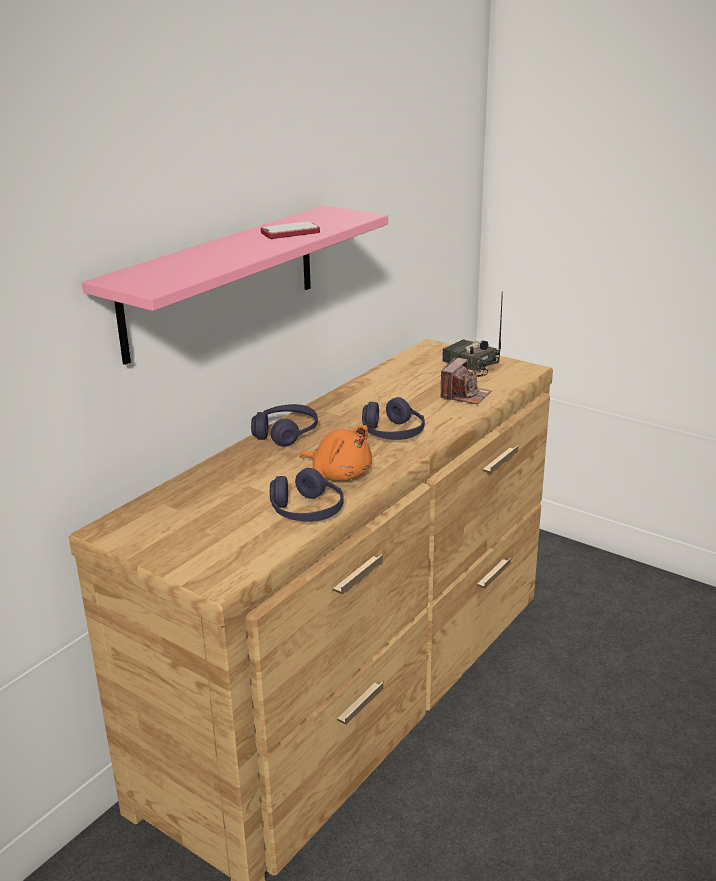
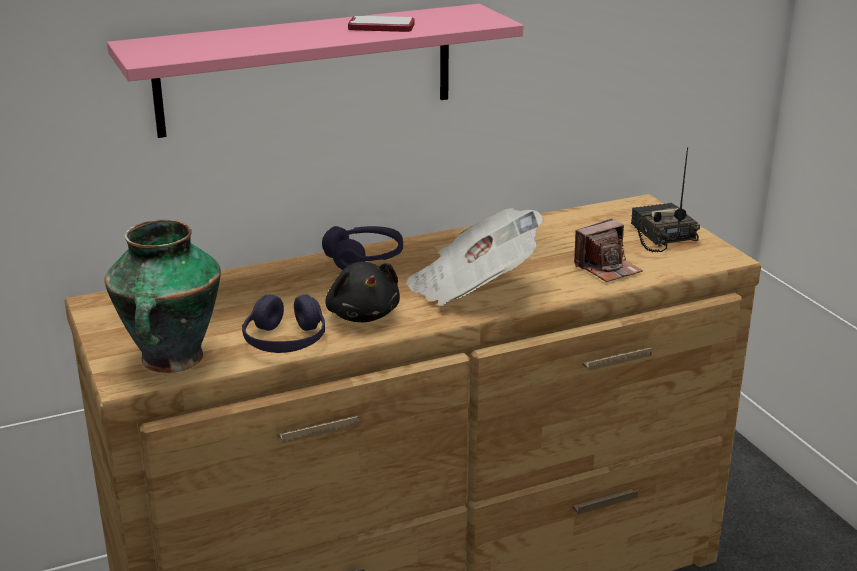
camera: 30 degrees right, 0 degrees up
orange plush toy [300,425,372,481] -> black plush toy [325,262,400,322]
purple headphones [362,397,425,440] -> newspaper [406,208,544,306]
none -> vase [104,220,221,373]

